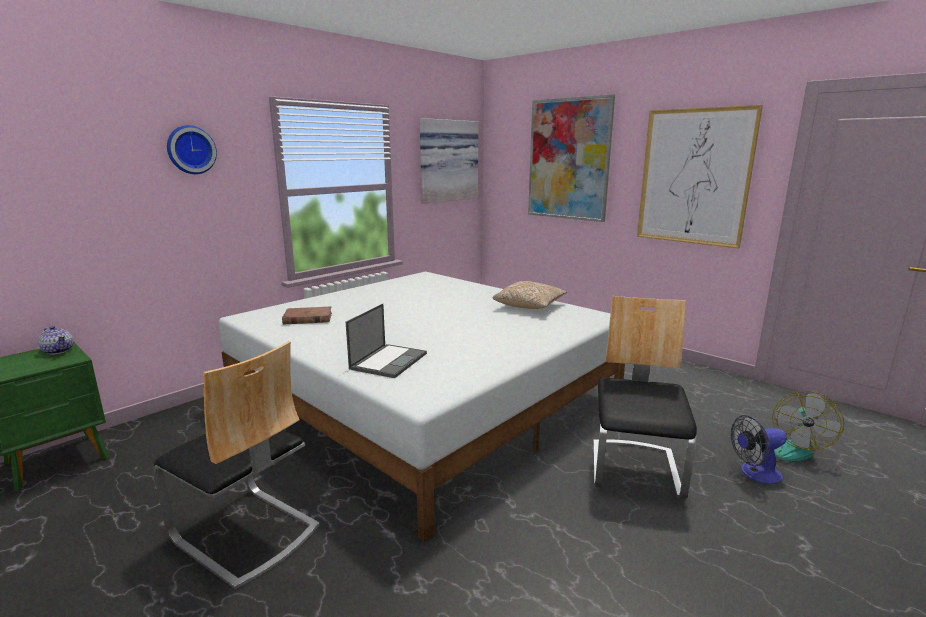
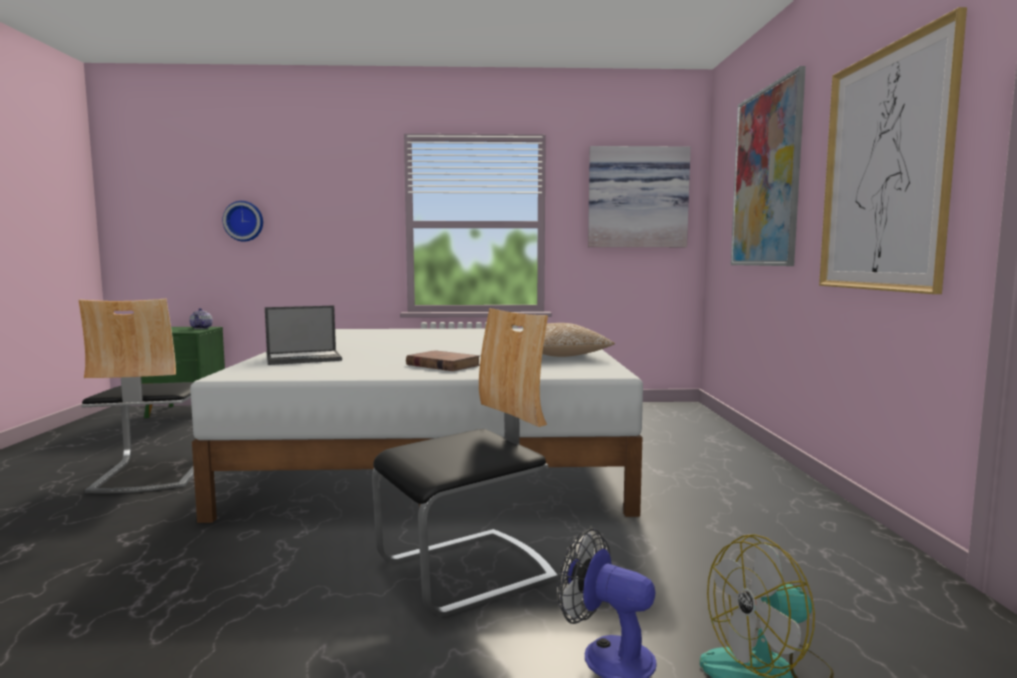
camera: 45 degrees right, 10 degrees down
wall clock [167,125,217,174] -> wall clock moved to [222,201,263,242]
brown book [282,306,332,325] -> brown book moved to [406,350,481,371]

